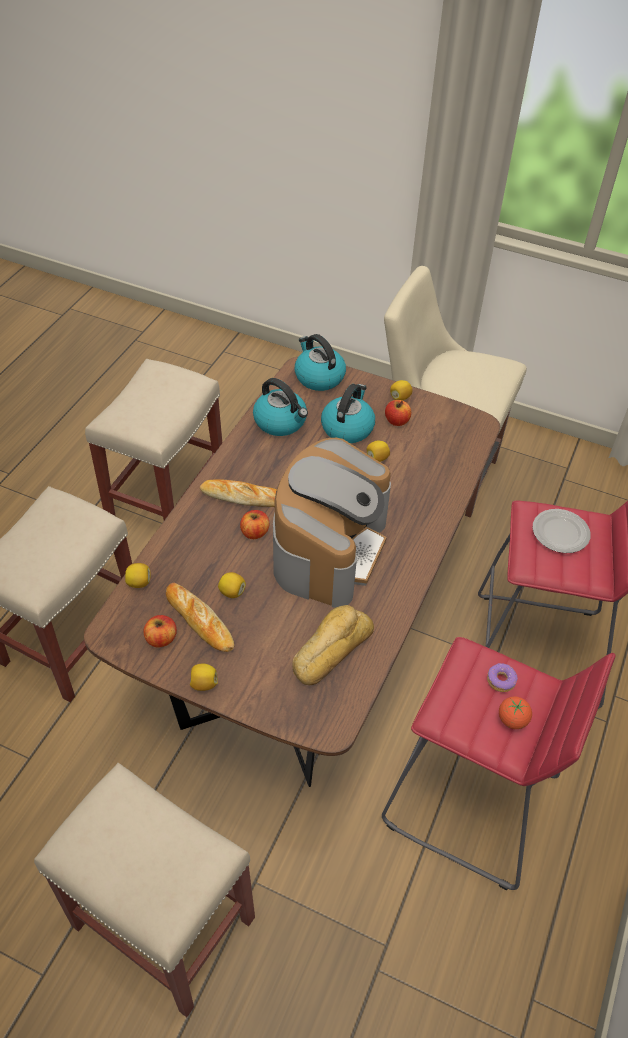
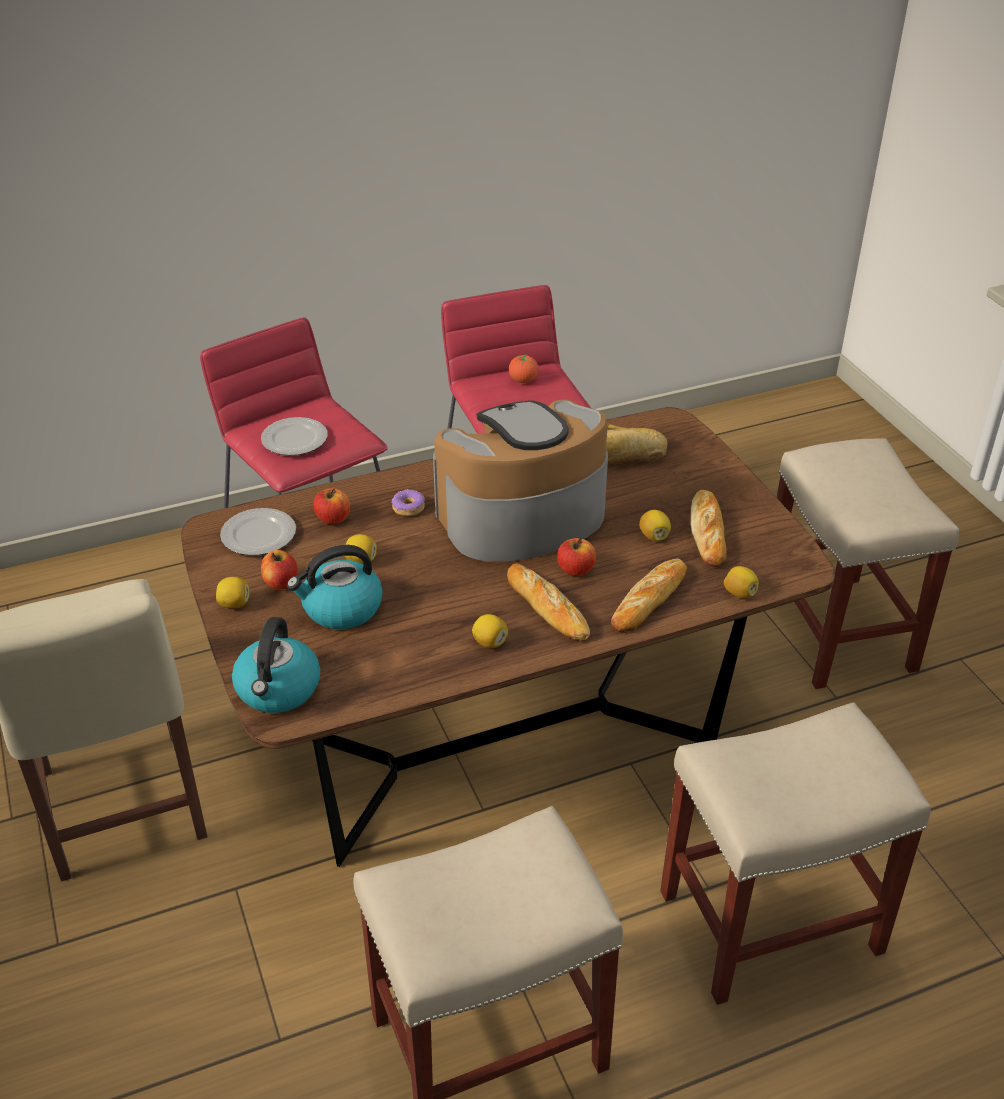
camera: 135 degrees left, 10 degrees down
apple [143,615,177,647] -> apple moved to [313,488,350,524]
lemon [190,664,218,691] -> lemon moved to [472,614,508,648]
kettle [253,378,308,436] -> none
donut [487,663,518,692] -> donut moved to [392,489,425,516]
none -> plate [220,508,296,555]
none -> bread [611,559,687,632]

